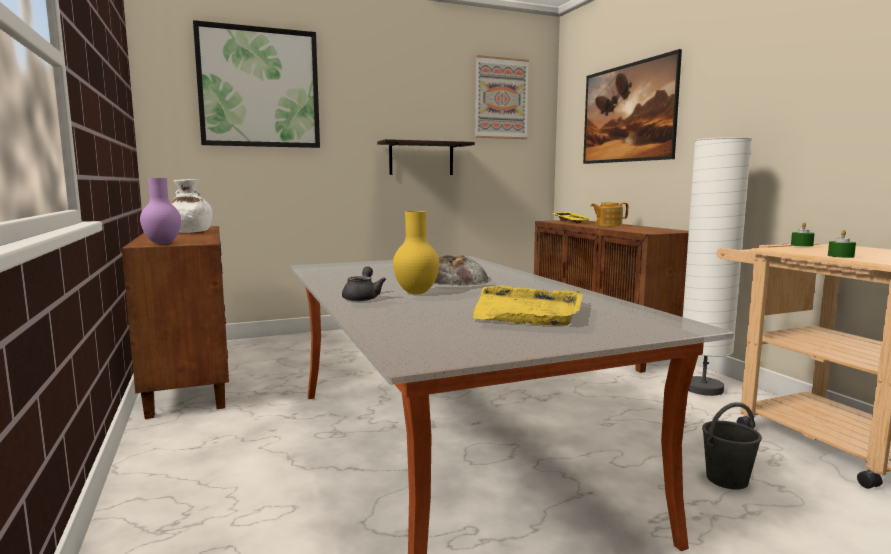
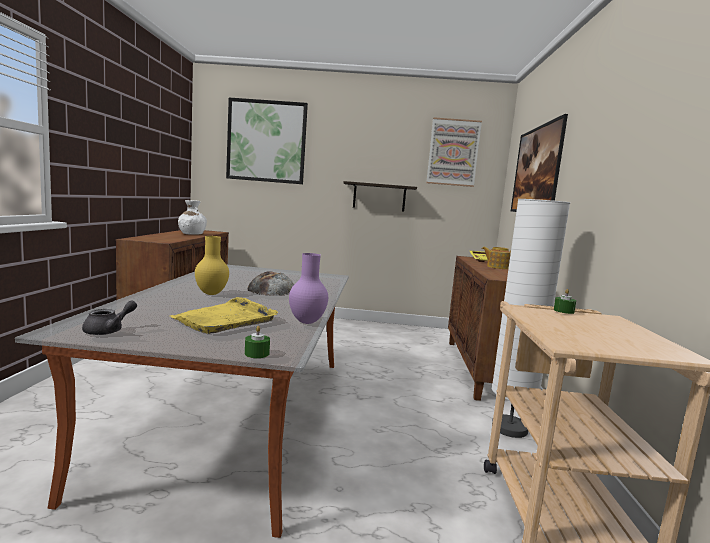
camera: 25 degrees right, 0 degrees up
purple vase [140,178,181,244] -> purple vase moved to [289,253,328,324]
grey teapot [342,267,386,301] -> grey teapot moved to [82,300,137,335]
grey bucket [702,402,762,490] -> none
green candle [828,230,856,258] -> green candle moved to [245,326,270,358]

